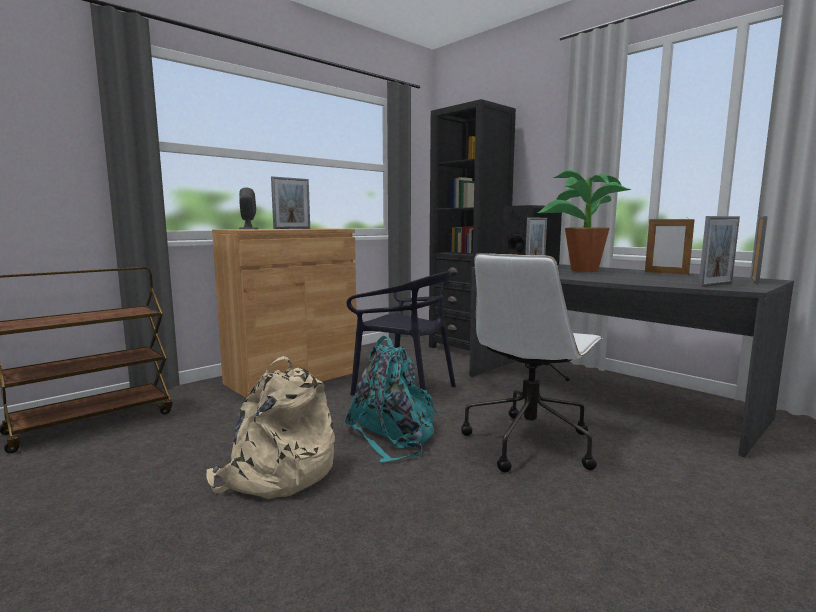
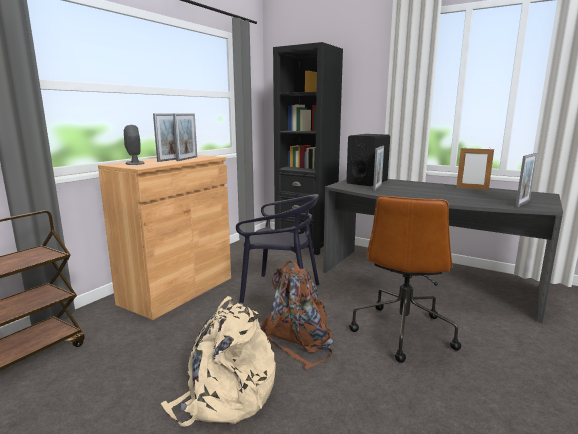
camera: 15 degrees left, 5 degrees up
turquoise backpack [345,335,438,463] -> brown backpack [260,261,334,369]
white office chair [461,253,603,473] -> brown office chair [349,196,461,363]
potted plant [538,170,631,272] -> none
picture frame [751,216,768,284] -> picture frame moved to [173,113,197,161]

